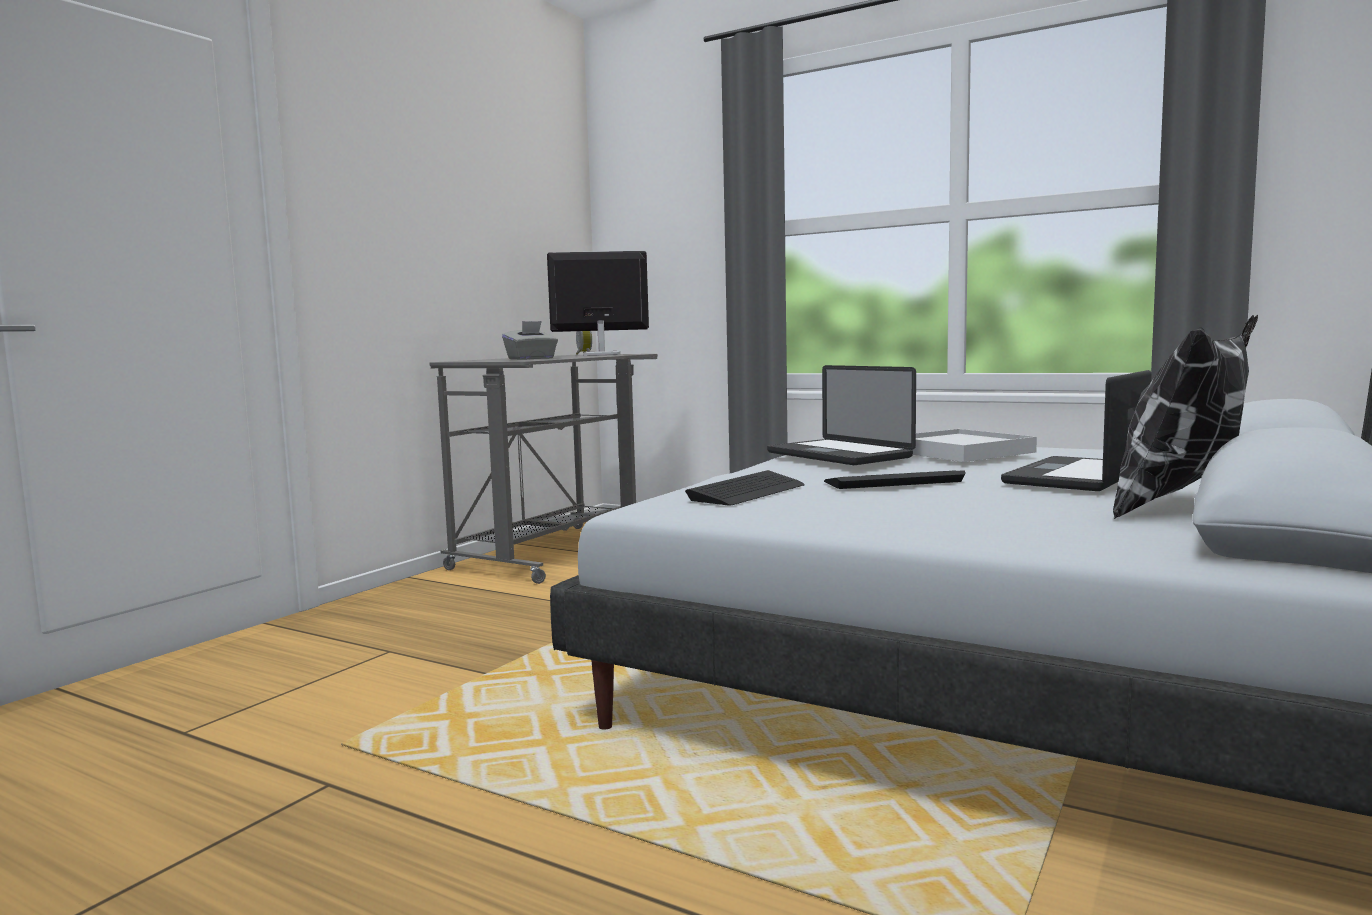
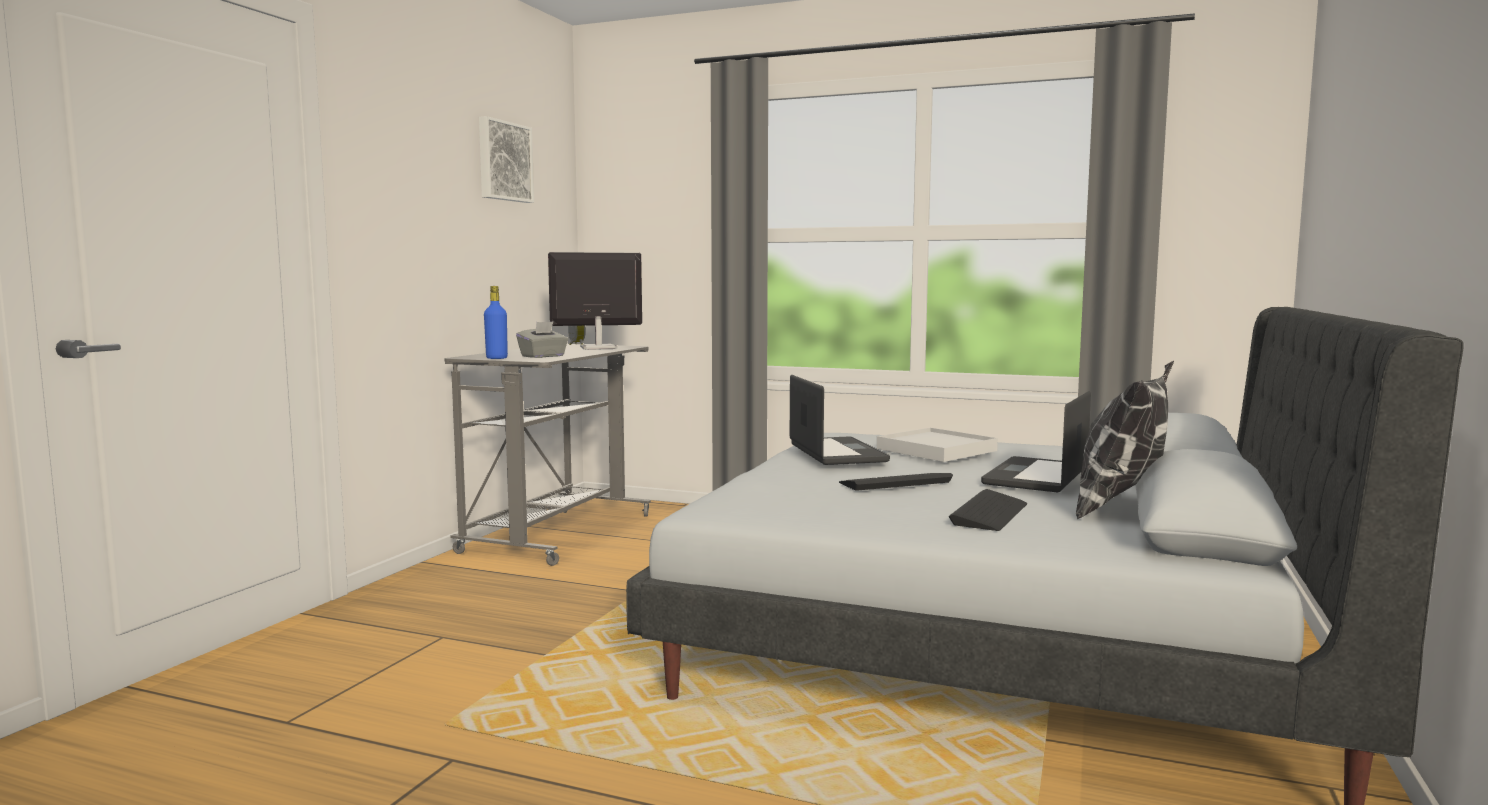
camera: 10 degrees left, 0 degrees up
keyboard [685,470,805,506] -> keyboard moved to [948,489,1027,531]
laptop [767,365,916,465] -> laptop turned 150 degrees counterclockwise [790,375,890,465]
none -> picture [479,116,534,203]
none -> blue bottle [484,286,508,359]

